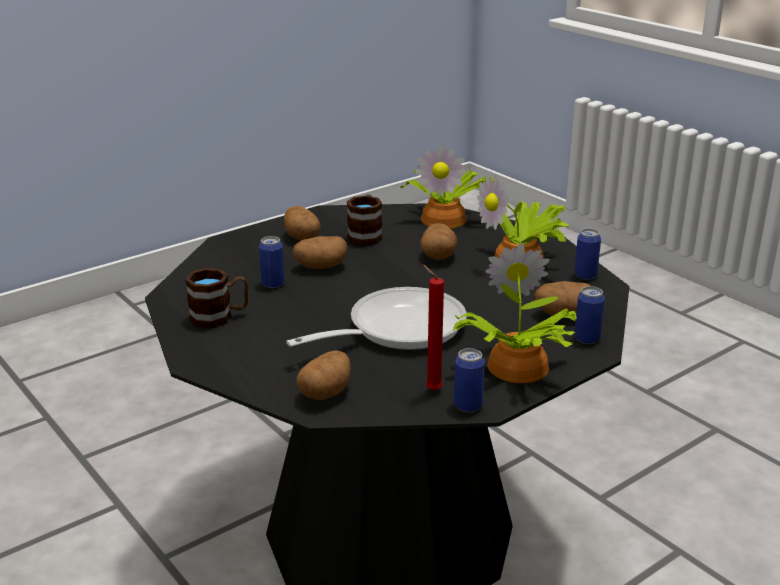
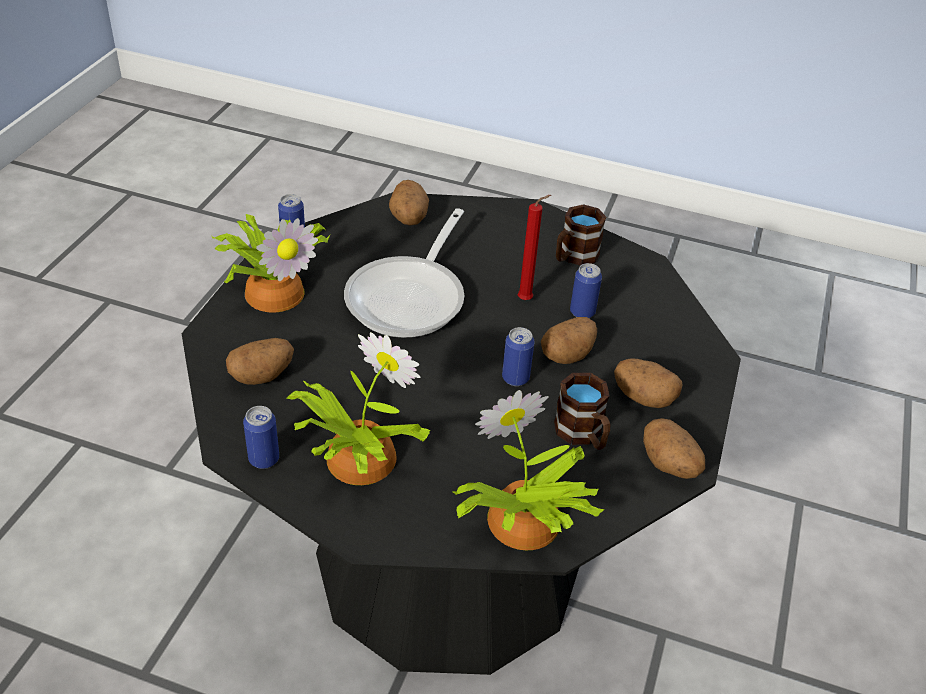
camera: 145 degrees right, 15 degrees up
potato [420,223,457,260] -> potato moved to [643,418,705,479]
red candle [423,265,444,391] -> red candle moved to [518,195,551,300]
can [574,286,605,344] -> can moved to [502,327,534,386]

